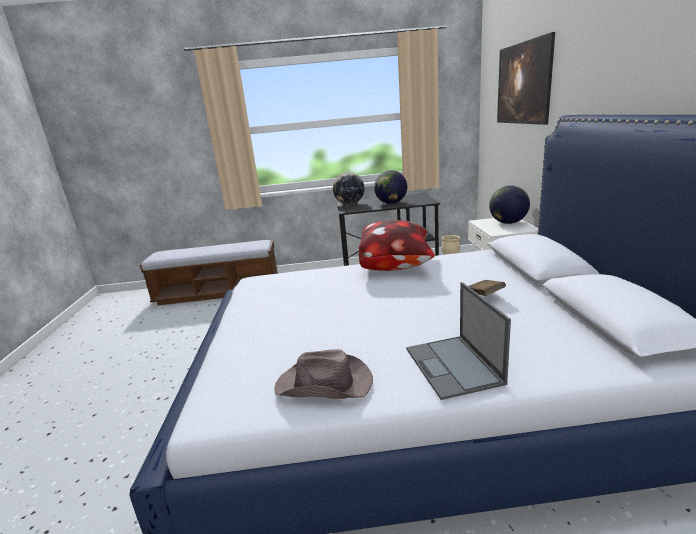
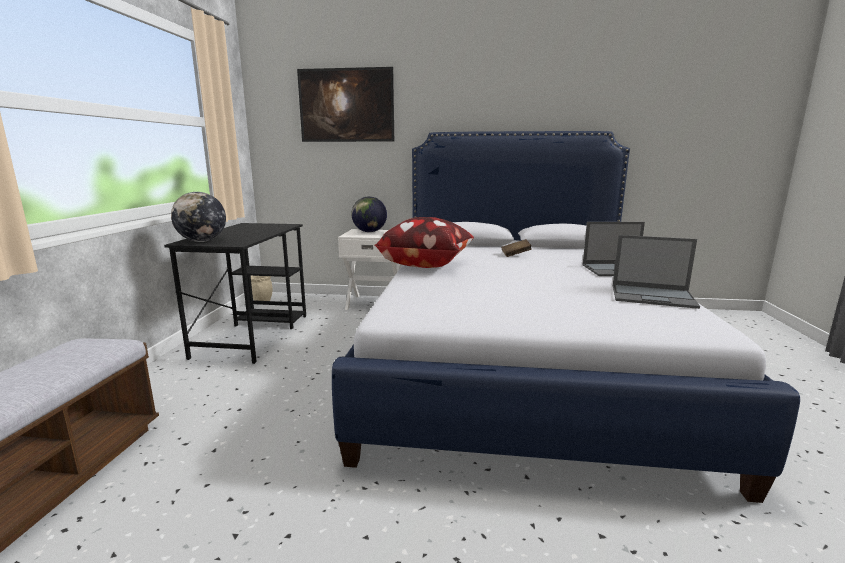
camera: 80 degrees left, 5 degrees down
brown hat [274,349,373,399] -> laptop [613,235,700,309]
globe [374,170,407,204] -> none

